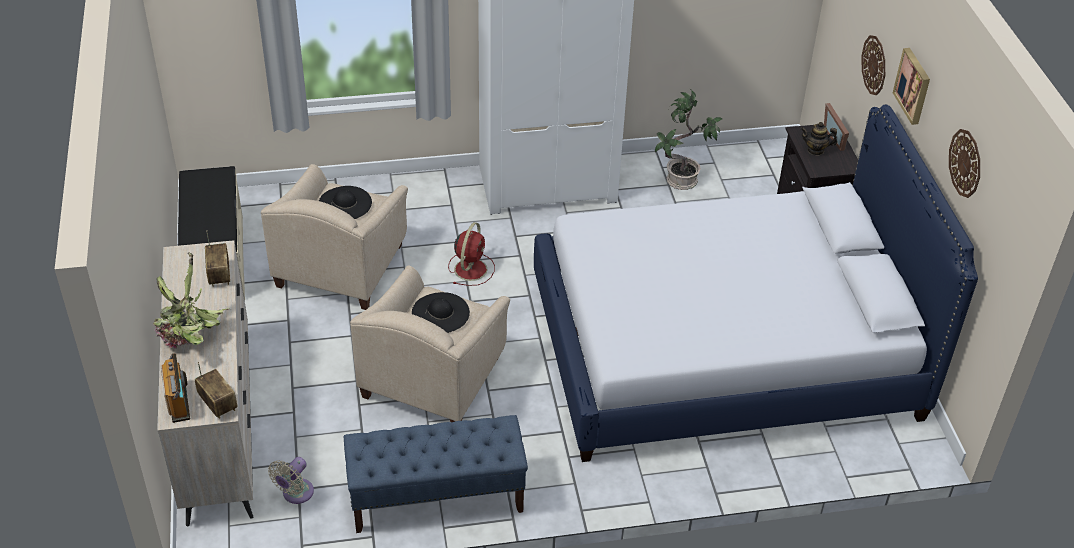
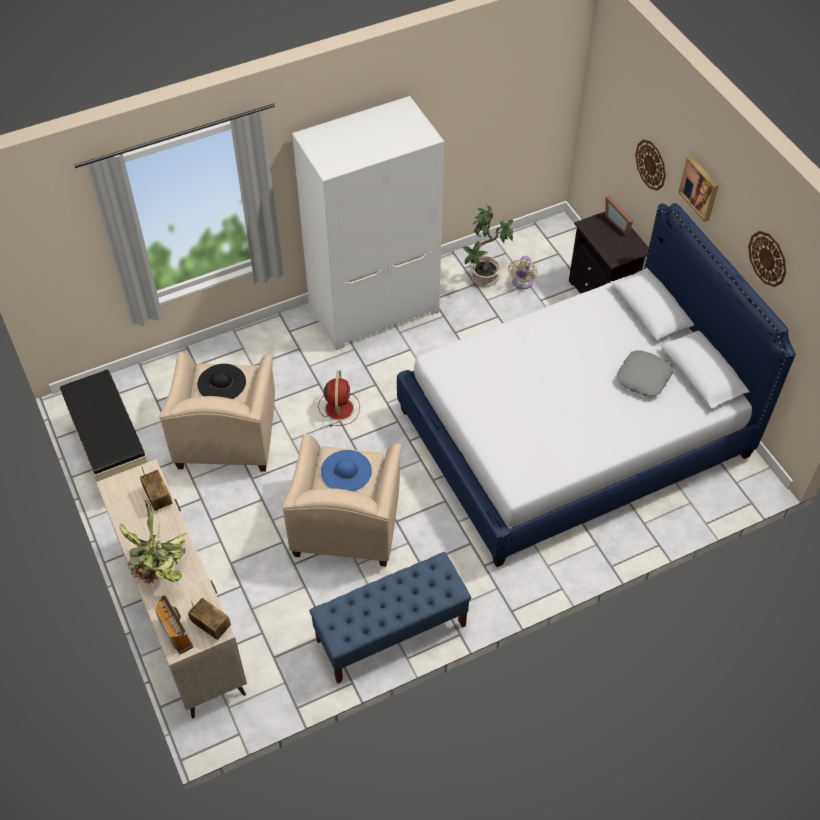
camera: 15 degrees left, 10 degrees up
beige fan [268,457,314,504] -> beige fan moved to [508,256,537,289]
black hat [412,292,470,333] -> blue hat [321,450,372,491]
teapot [801,122,838,156] -> none
none -> grey pillow [616,350,673,396]

